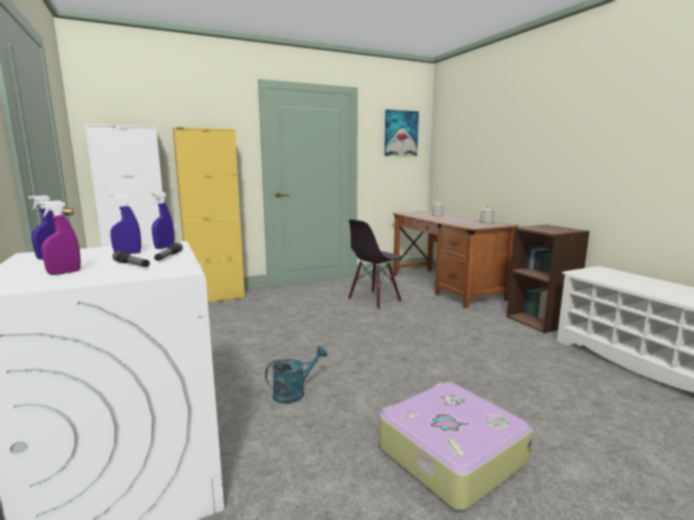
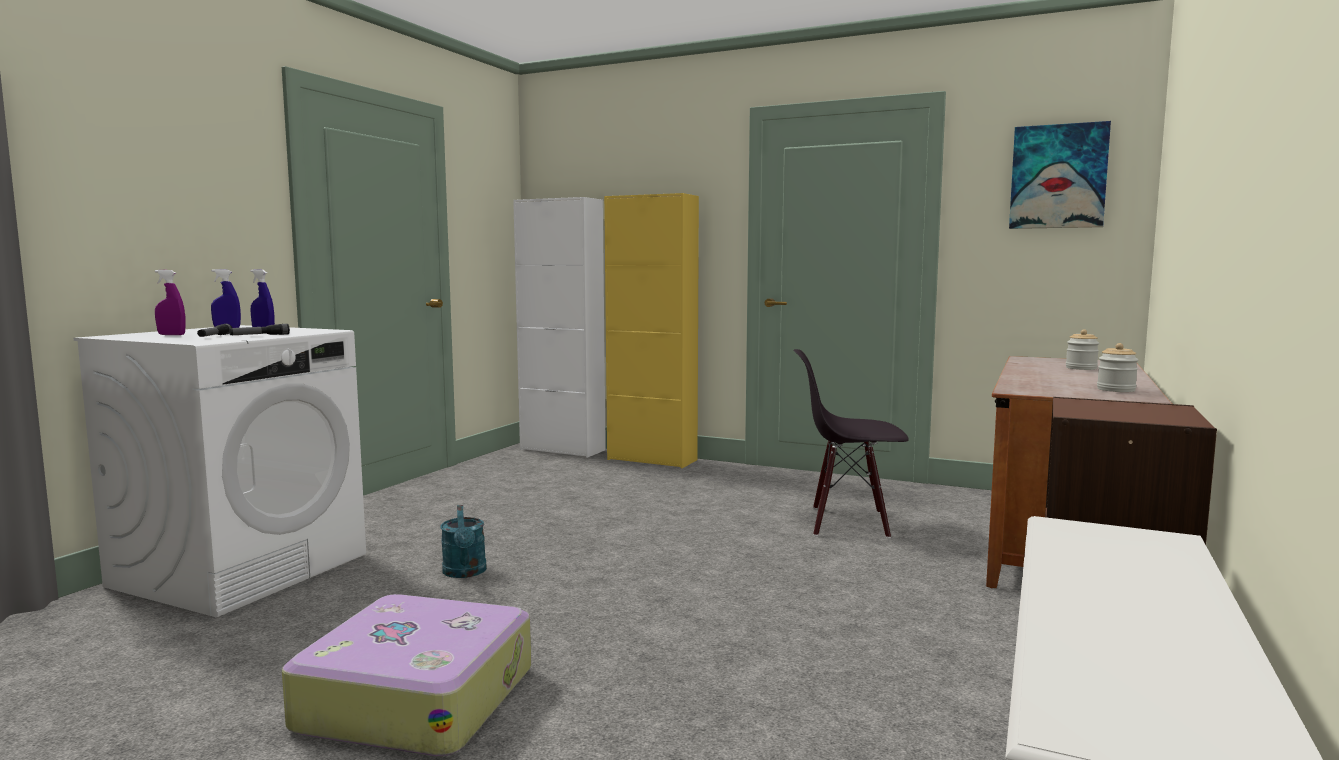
camera: 50 degrees right, 5 degrees down
blue spray bottle [151,192,175,249] -> none
turquoise watering can [265,346,327,404] -> turquoise watering can turned 60 degrees clockwise [441,505,487,578]

